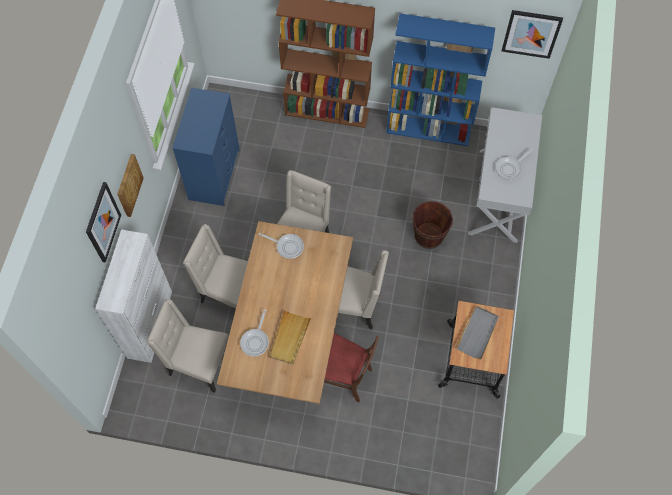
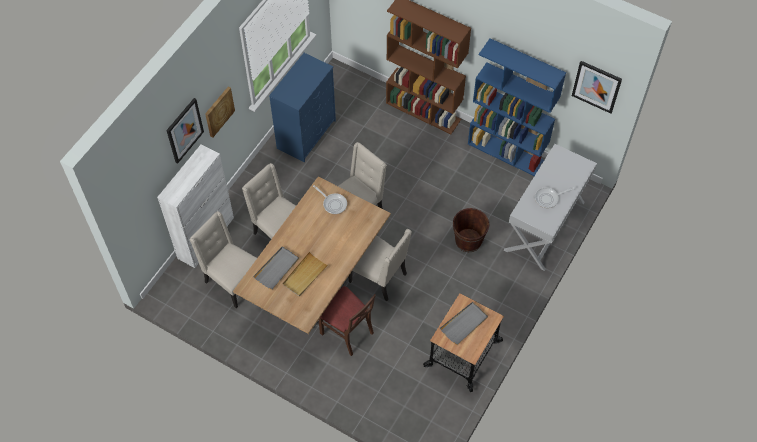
camera: 20 degrees right, 5 degrees down
frying pan [240,309,269,357] -> grey tray [253,246,299,290]

